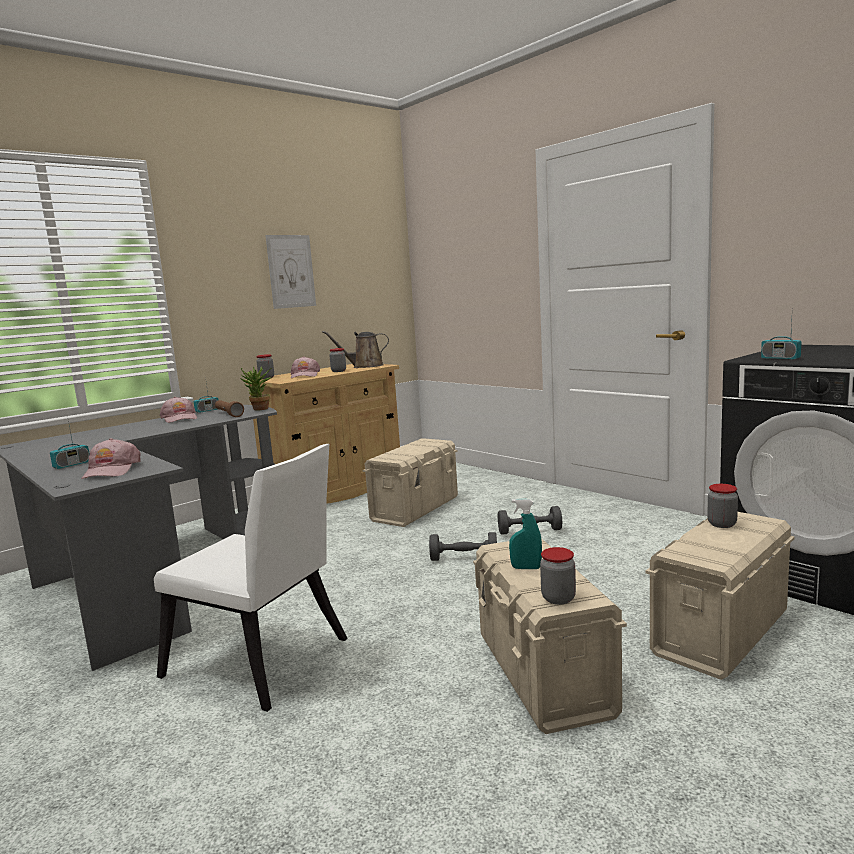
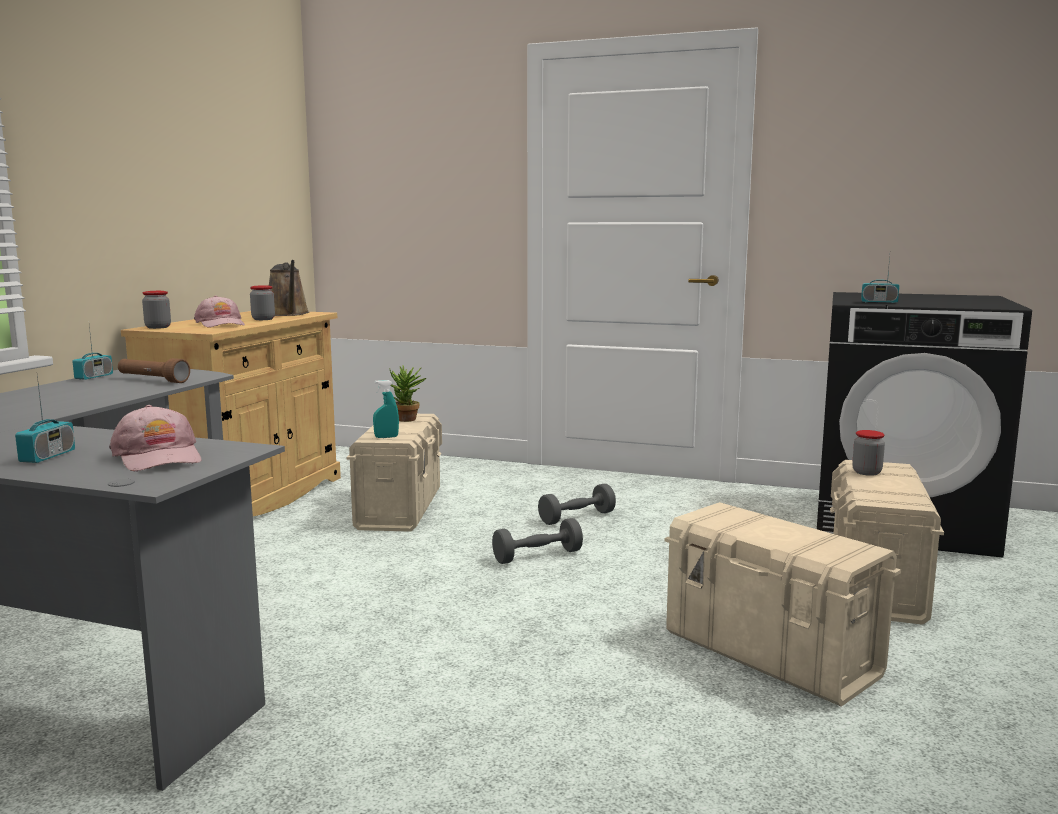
camera: 30 degrees left, 0 degrees up
white chair [154,444,348,712] -> none
pink cap [159,397,197,423] -> none
potted plant [240,366,271,411] -> potted plant moved to [389,365,426,422]
picture [265,235,316,309] -> none
brown watering can [322,331,389,368] -> brown watering can turned 75 degrees counterclockwise [269,260,309,316]
turquoise spray bottle [509,499,542,569] -> turquoise spray bottle moved to [373,380,399,438]
jar [540,547,576,605] -> none

